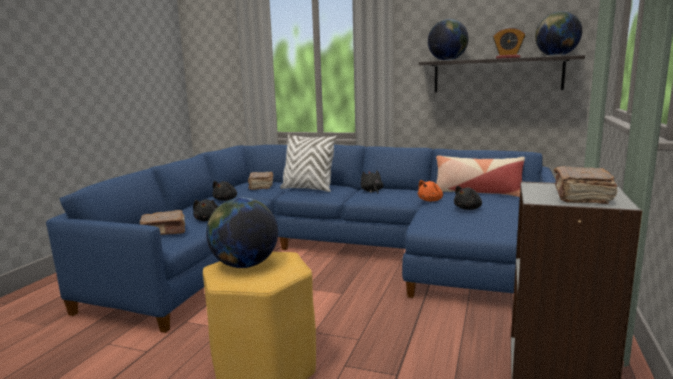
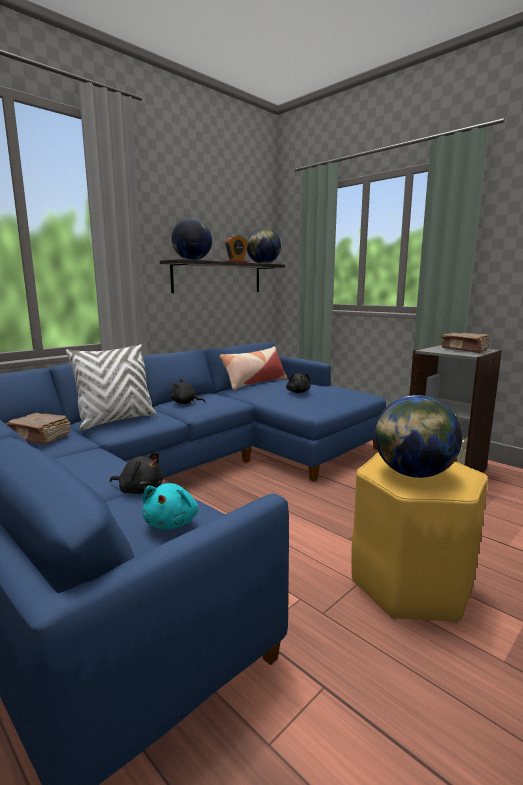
camera: 65 degrees left, 0 degrees up
brown book [140,210,185,235] -> turquoise plush toy [143,483,198,529]
black plush toy [213,181,237,201] -> none
orange plush toy [418,180,443,201] -> none

